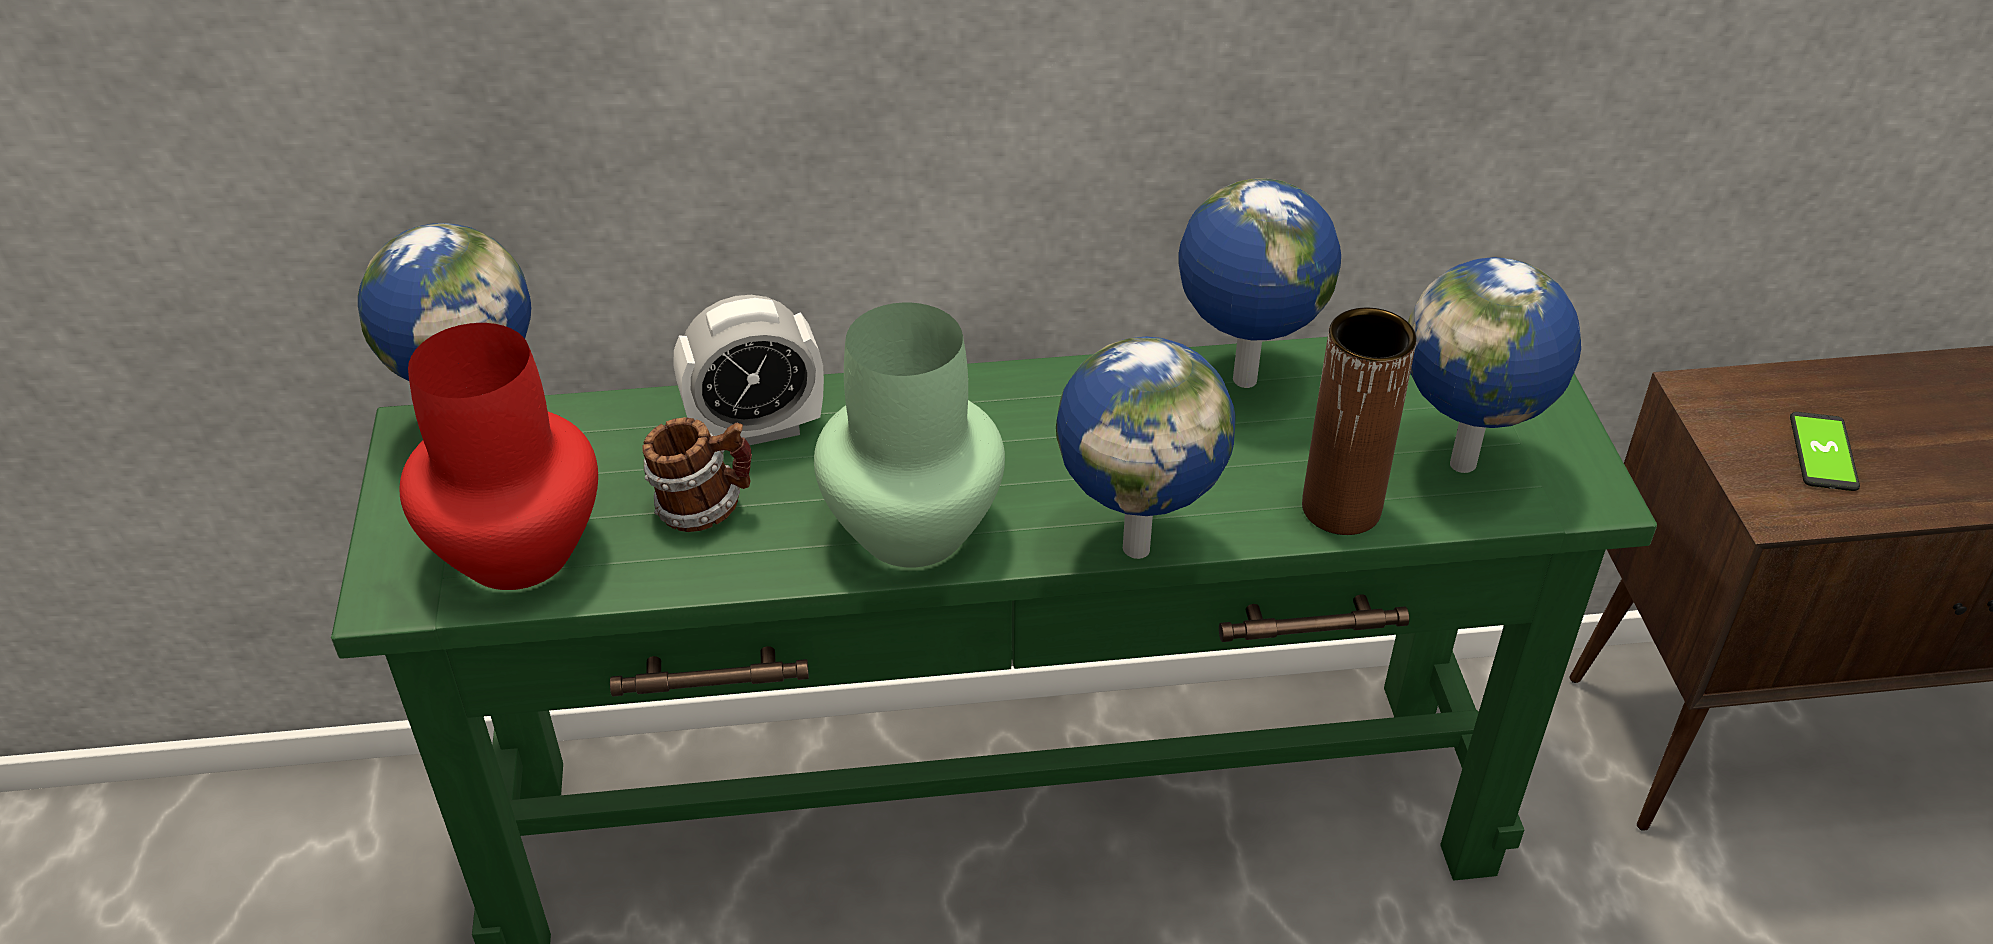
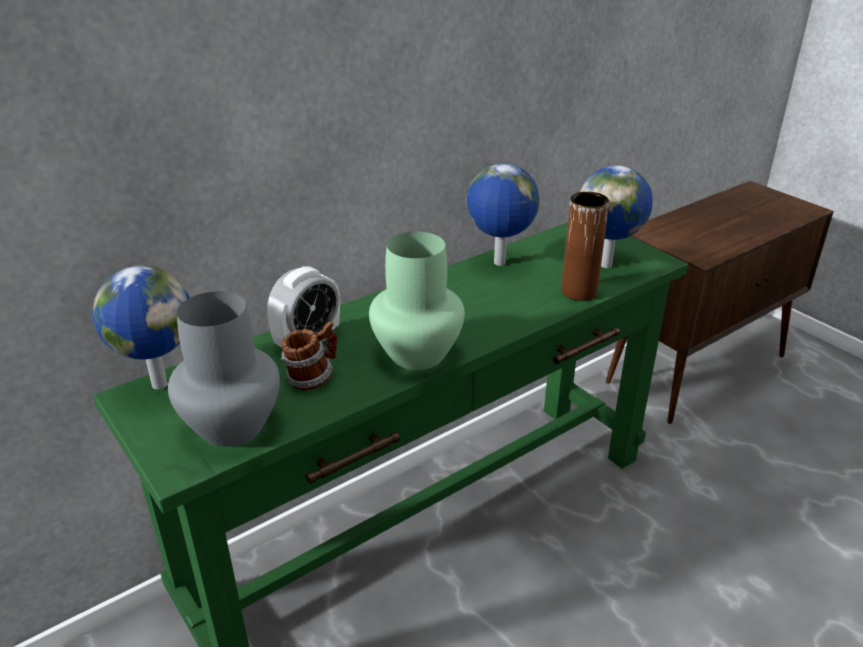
camera: 30 degrees left, 10 degrees down
red vase [399,323,598,590] -> grey vase [168,291,280,447]
globe [1056,336,1235,559] -> none
phone [1790,412,1860,491] -> none

